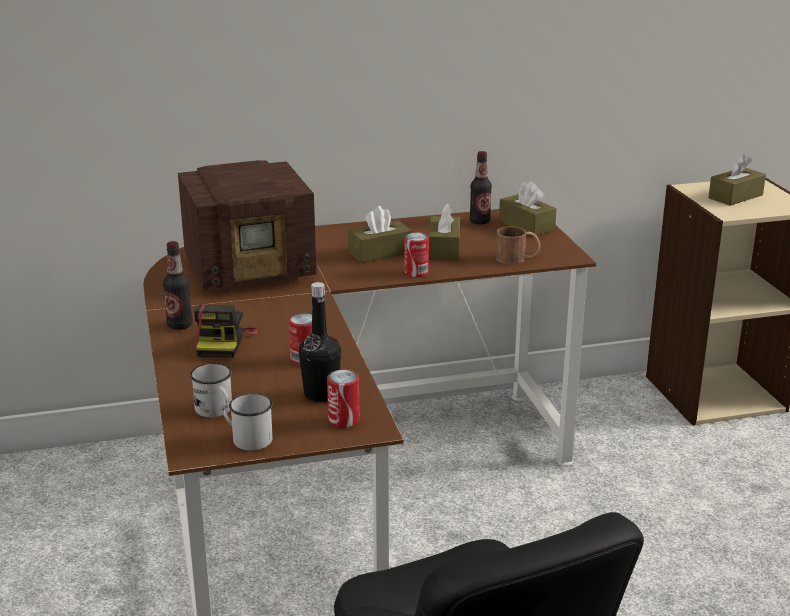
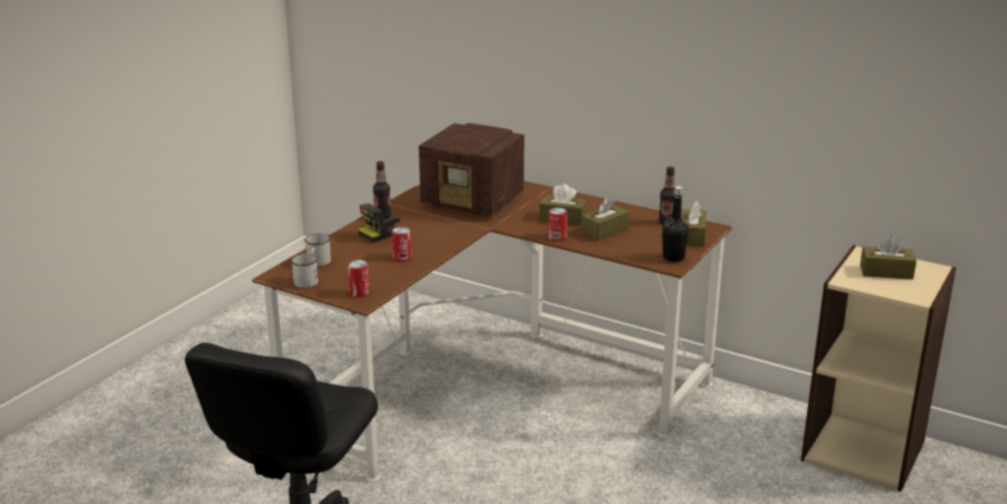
camera: 45 degrees right, 0 degrees up
black bottle [299,282,341,402] -> black bottle moved to [662,186,689,262]
brown mug [496,227,541,264] -> none

